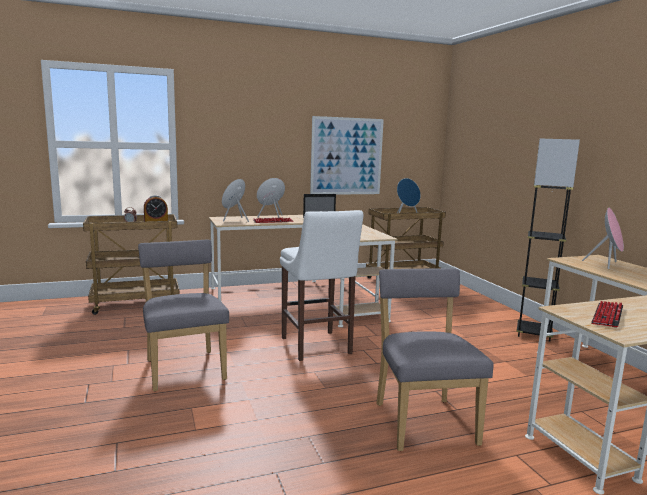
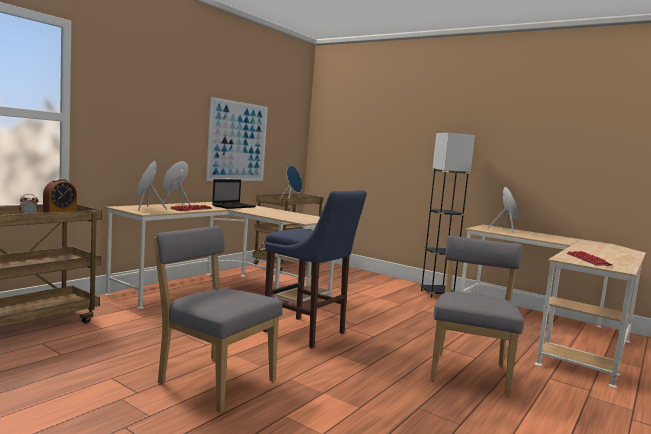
camera: 35 degrees left, 5 degrees down
white stool [280,210,363,361] -> blue stool [263,190,367,348]
grey chair [376,268,494,451] -> grey chair turned 60 degrees clockwise [430,236,524,397]

